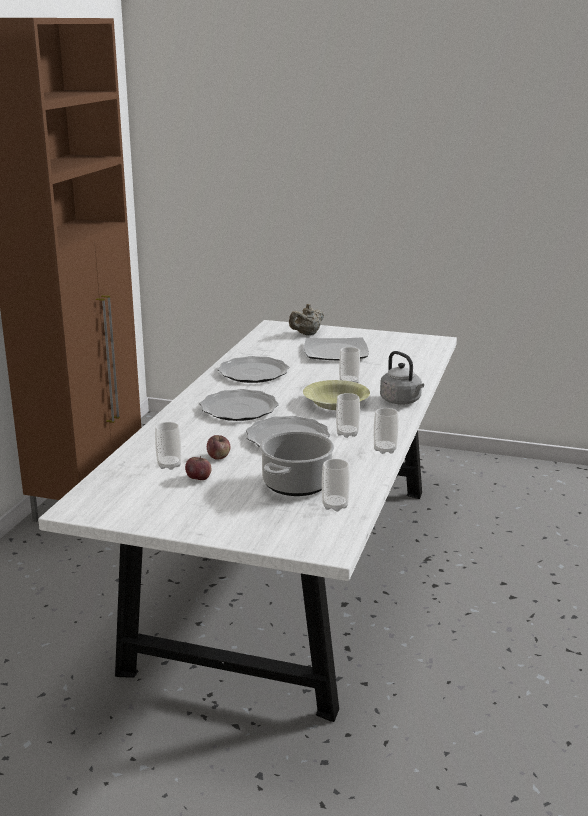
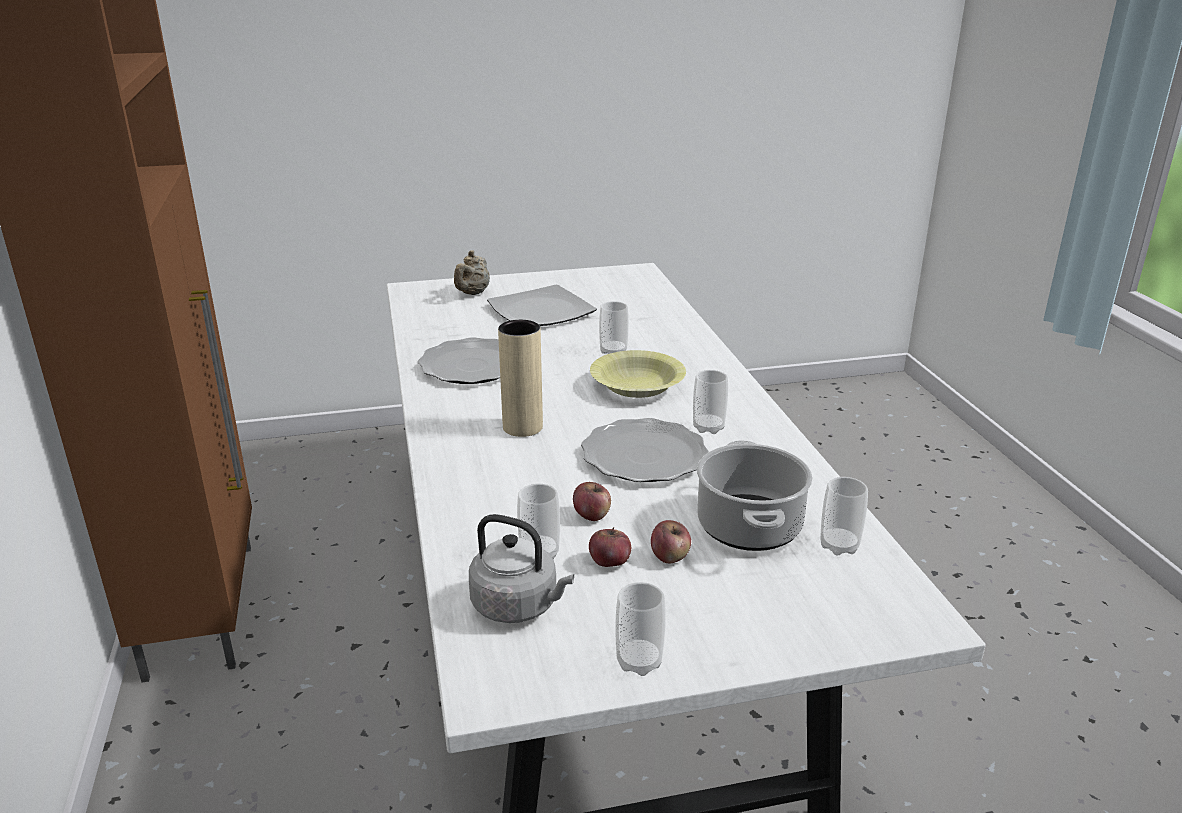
camera: 30 degrees left, 5 degrees up
plate [200,389,279,421] -> beige vase [498,320,543,437]
cup [374,408,399,454] -> cup moved to [616,582,666,676]
grey kettle [380,351,424,405] -> grey kettle moved to [469,514,574,623]
none -> apple [651,520,691,564]

